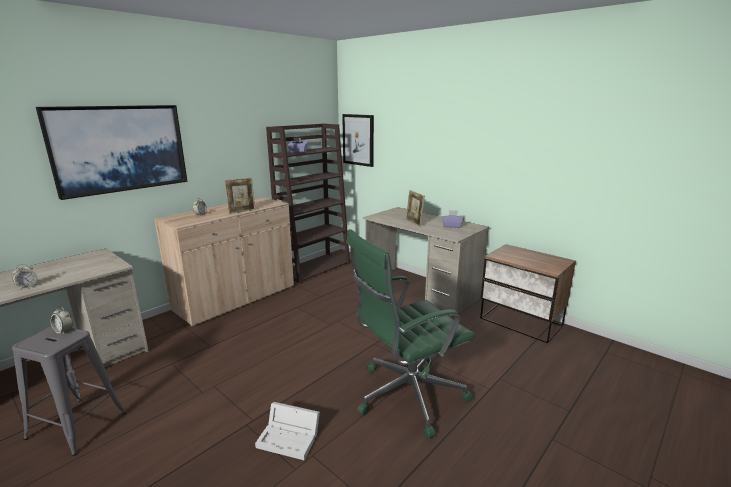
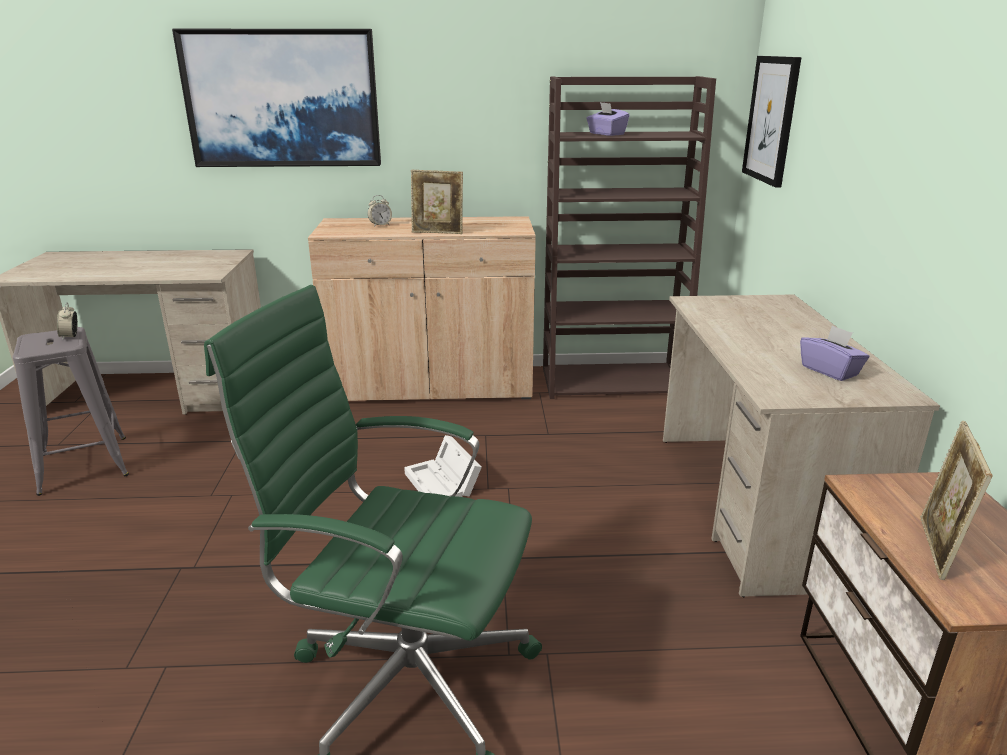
camera: 45 degrees right, 5 degrees up
alarm clock [12,264,37,289] -> none
white storage box [255,402,320,460] -> white storage box moved to [404,435,482,497]
picture frame [406,190,425,227] -> picture frame moved to [920,421,993,580]

